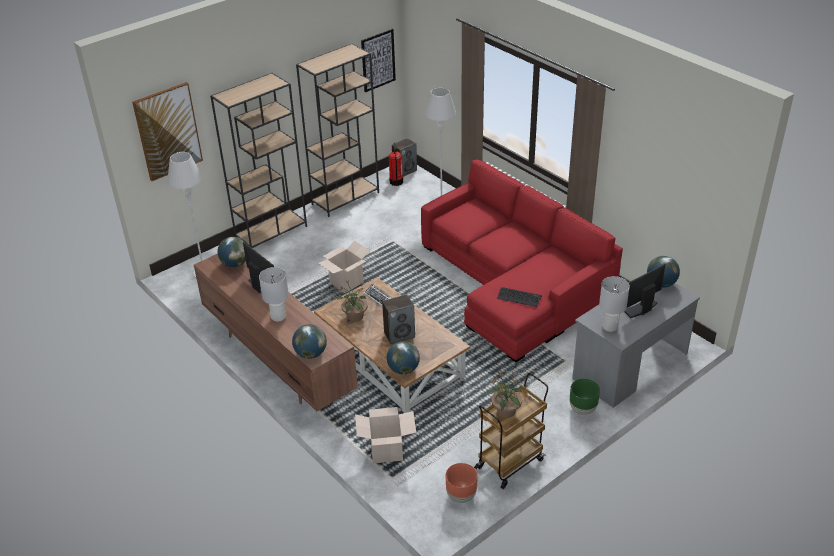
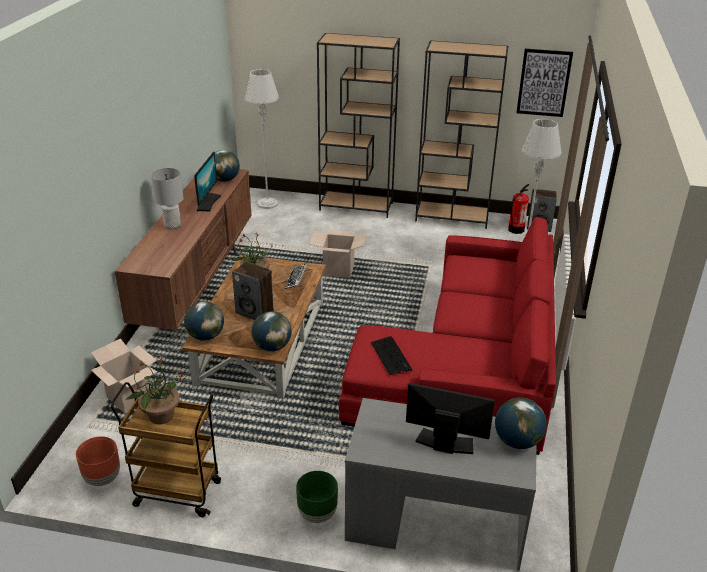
camera: 50 degrees right, 5 degrees down
picture [132,82,203,181] -> none
globe [292,324,327,359] -> globe moved to [251,311,292,351]
grey table lamp [599,276,630,332] -> none

